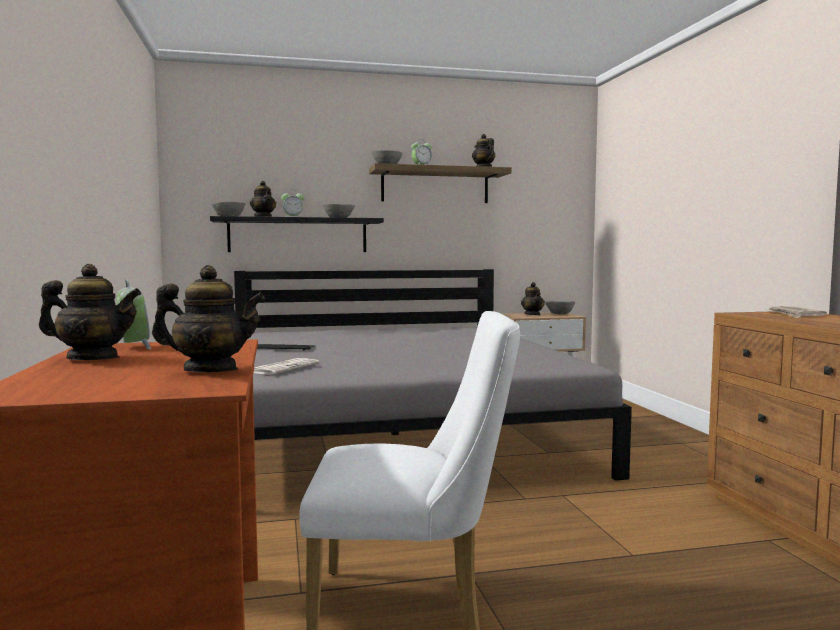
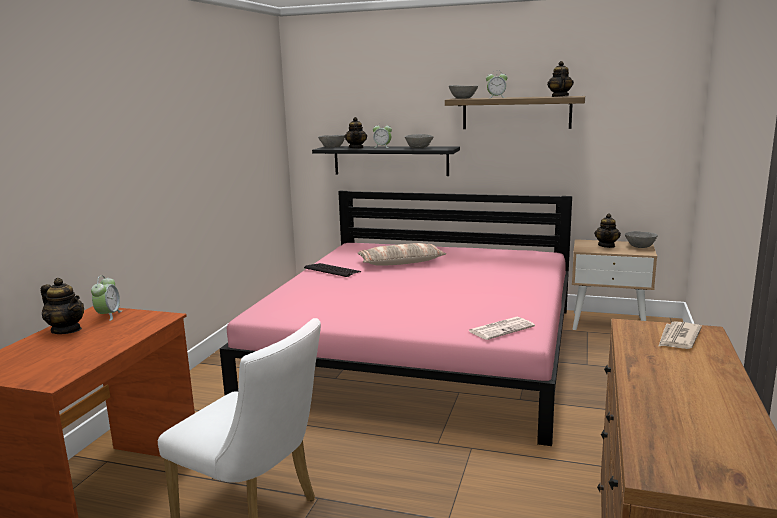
camera: 30 degrees right, 10 degrees up
teapot [152,265,265,372] -> none
grey bed [234,269,632,481] -> pink bed [220,191,572,446]
newspaper [254,358,320,375] -> newspaper moved to [469,317,535,340]
none -> pillow [358,243,446,266]

